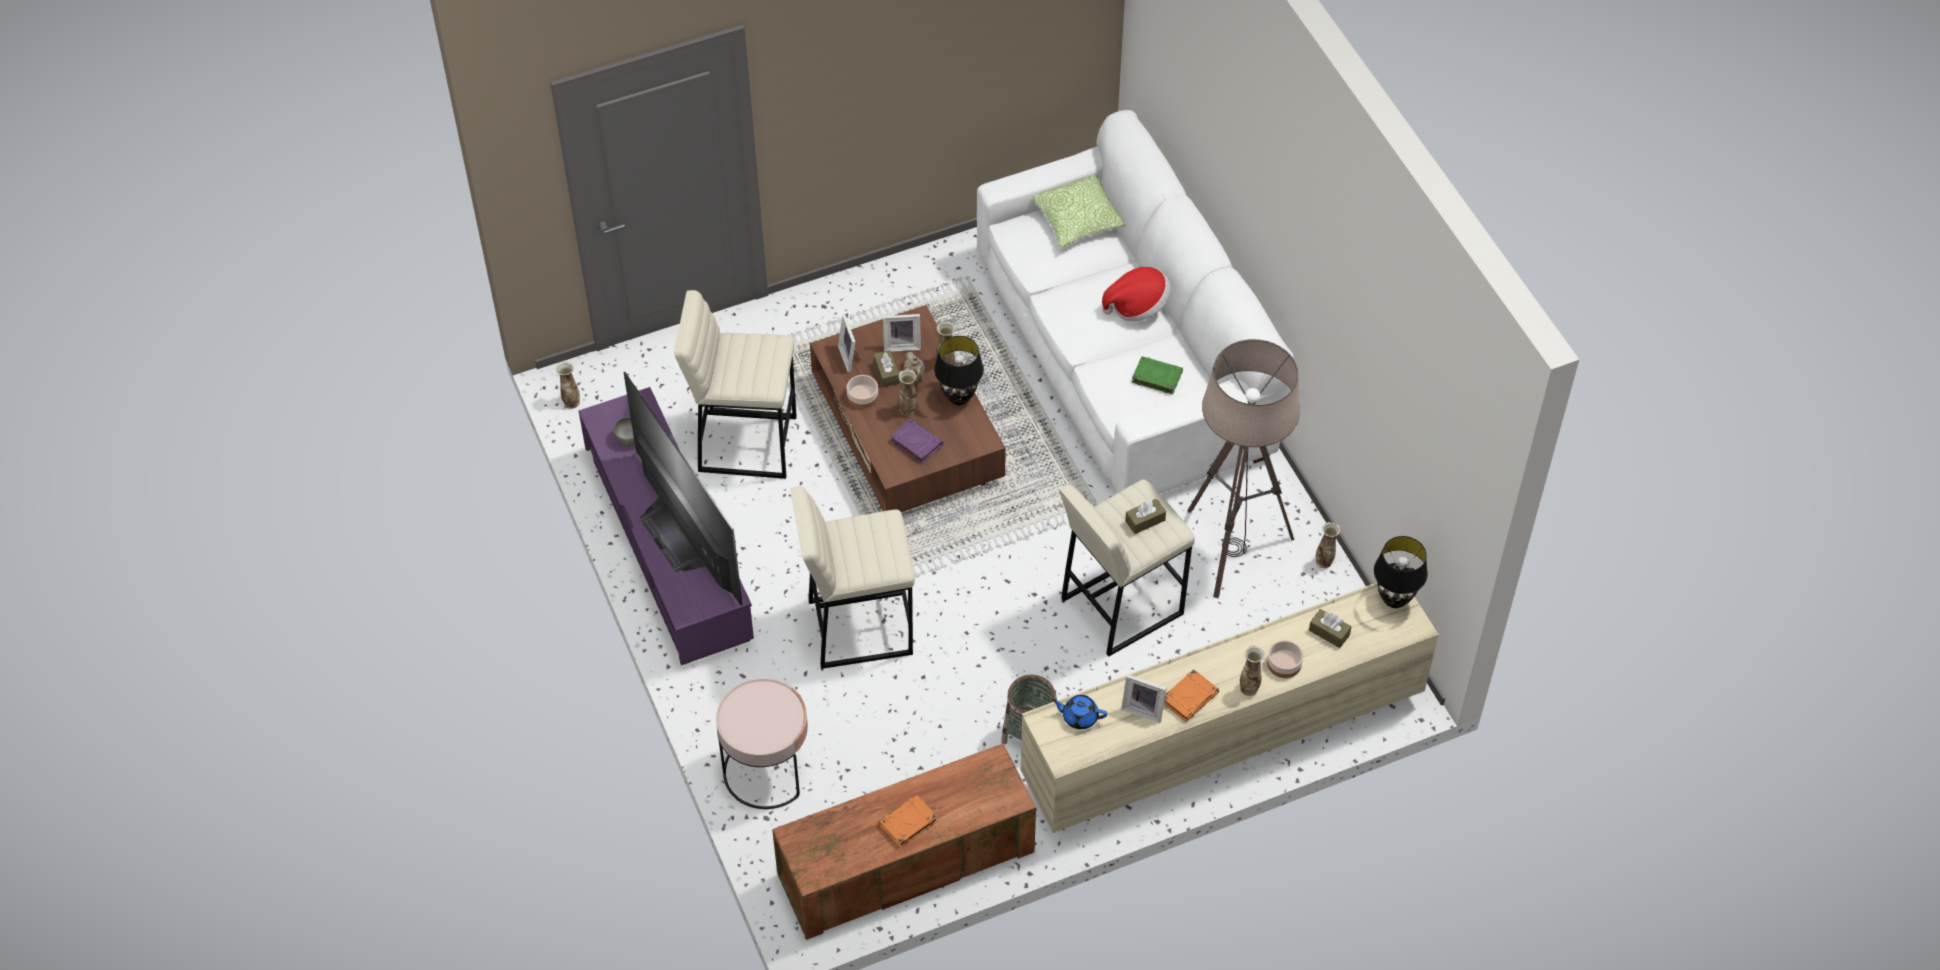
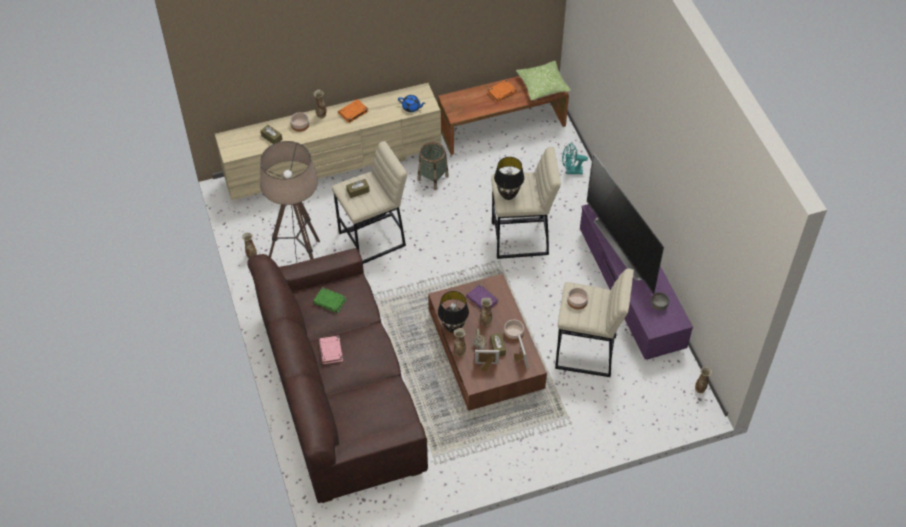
camera: 175 degrees left, 0 degrees up
pink side table [716,678,808,809] -> turquoise fan [562,142,588,174]
white sofa [977,110,1294,494] -> brown sofa [247,248,428,503]
pillow [1031,175,1125,248] -> pillow moved to [516,61,571,101]
hat [1102,267,1171,321] -> pink book [319,336,343,364]
picture frame [1121,674,1167,723] -> none
black table lamp [1374,536,1428,608] -> black table lamp moved to [494,157,524,200]
none -> bowl [567,287,588,309]

